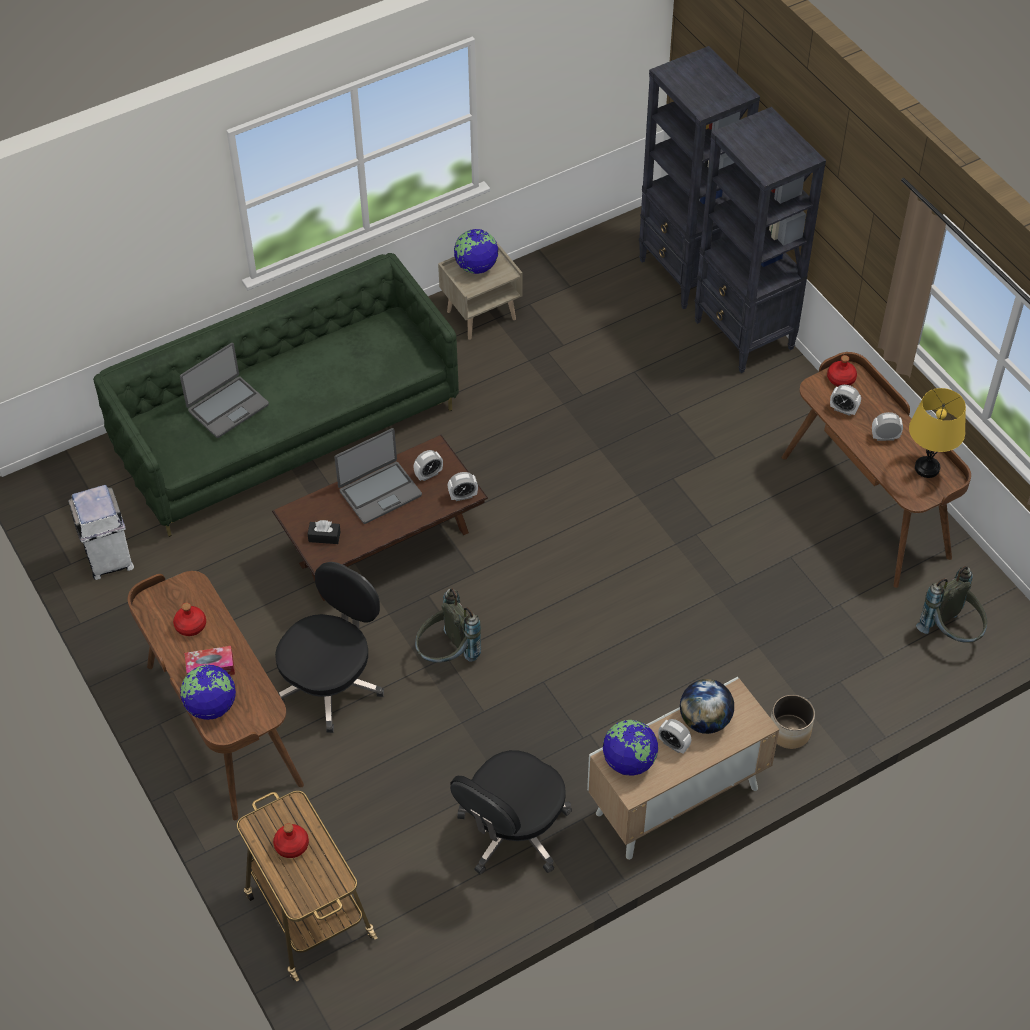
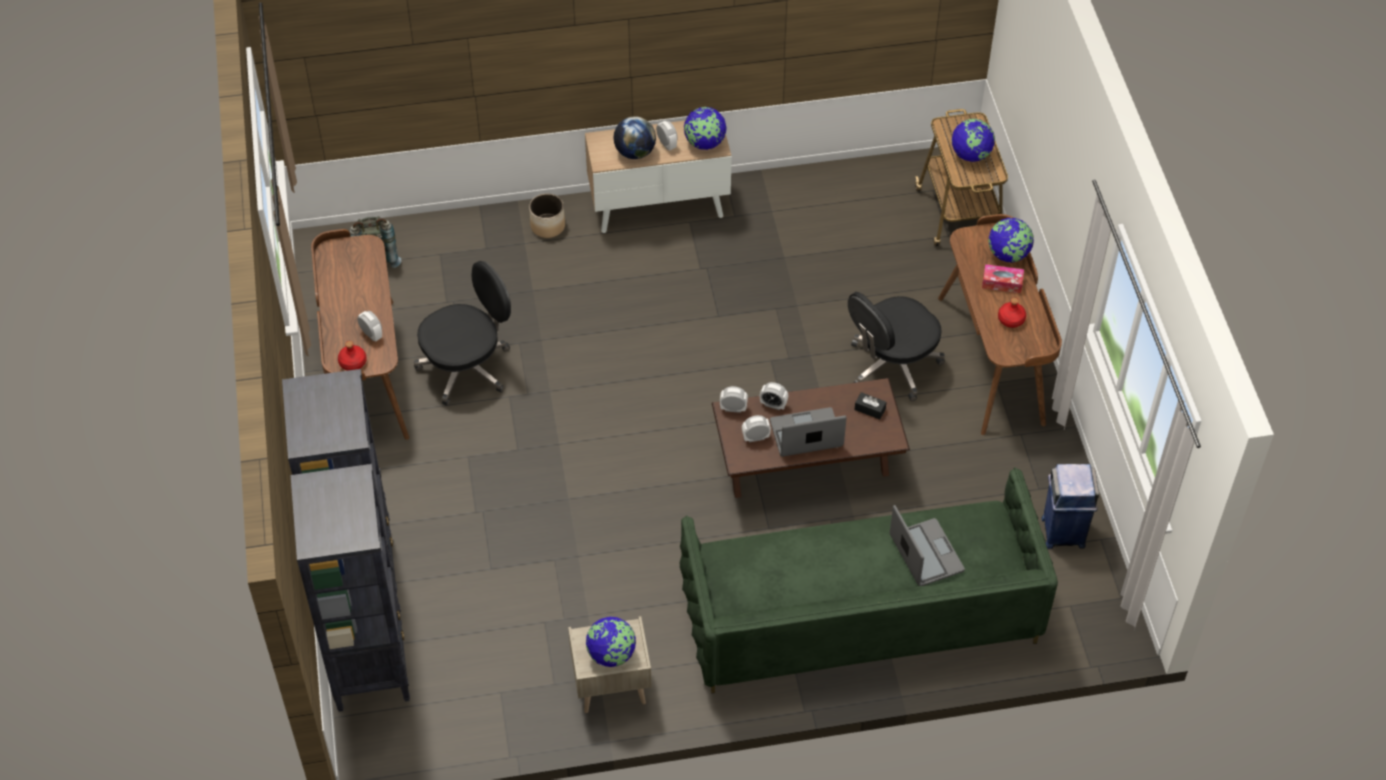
camera: 160 degrees left, 0 degrees up
white trash can [68,485,134,580] -> blue trash can [1042,464,1099,549]
laptop [180,343,269,438] -> laptop turned 90 degrees clockwise [889,505,965,586]
red bottle [273,823,309,858] -> globe [951,119,995,162]
grey backpack [415,588,481,663] -> none
black office chair [450,750,572,875] -> black office chair moved to [414,261,511,406]
alarm clock [872,412,903,441] -> alarm clock moved to [760,382,788,410]
yellow table lamp [909,388,966,478] -> none

